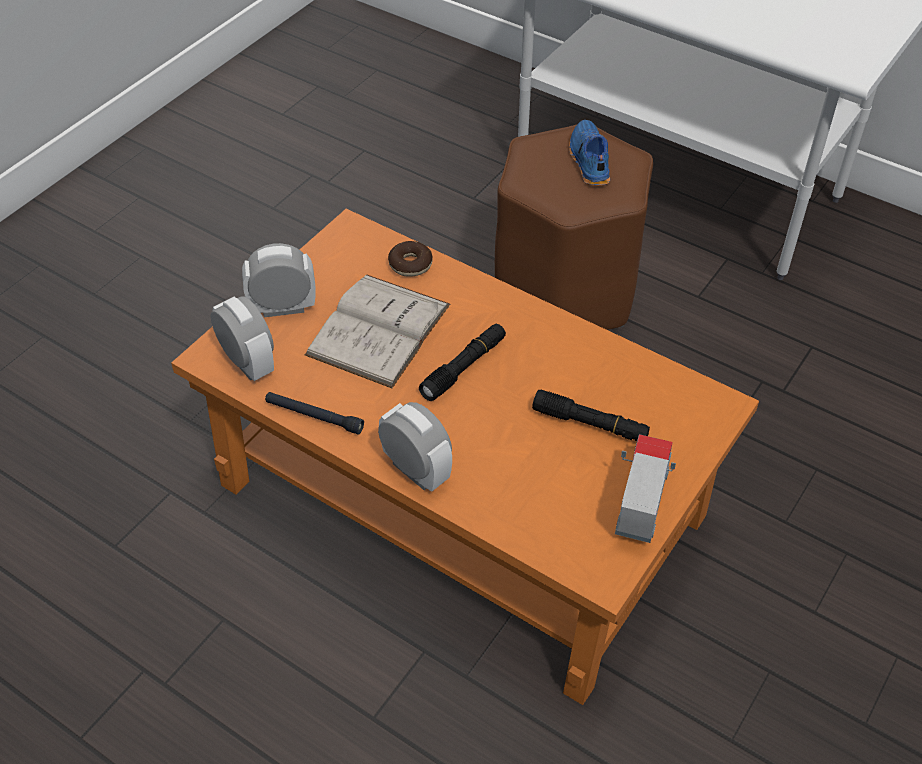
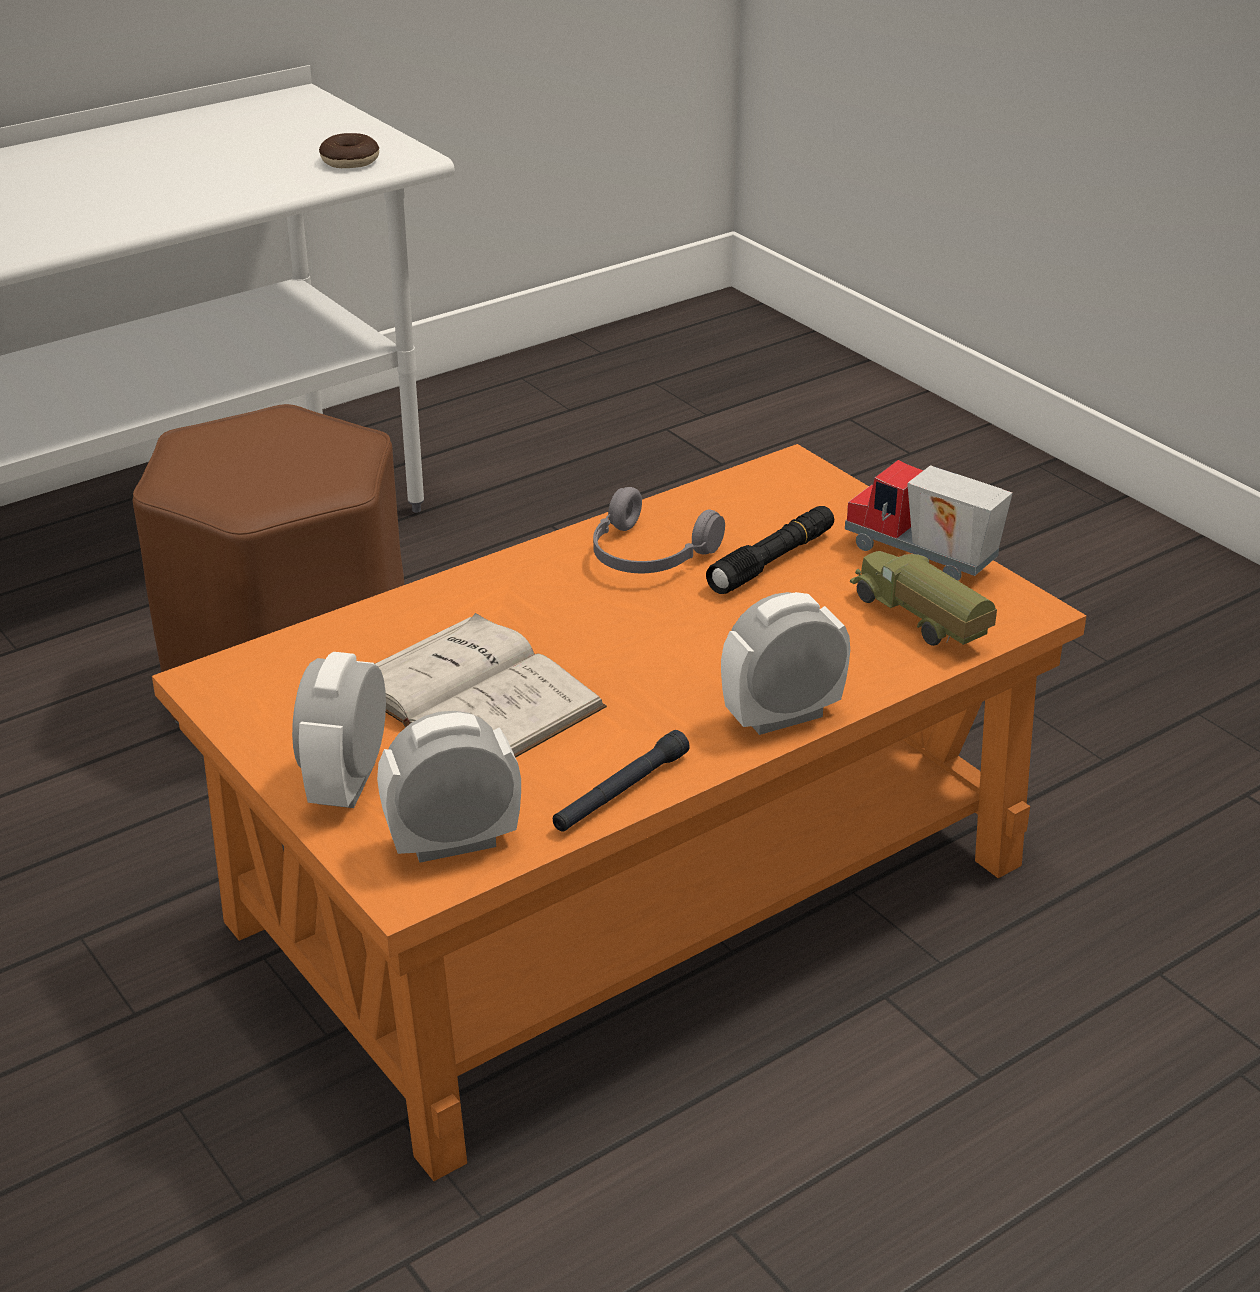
camera: 70 degrees left, 15 degrees down
donut [388,241,433,277] -> donut moved to [319,133,379,168]
black flashlight [419,324,506,401] -> none
blue shoe [569,120,610,186] -> none
none -> grey headphones [593,487,725,573]
none -> toy truck [850,551,997,646]

